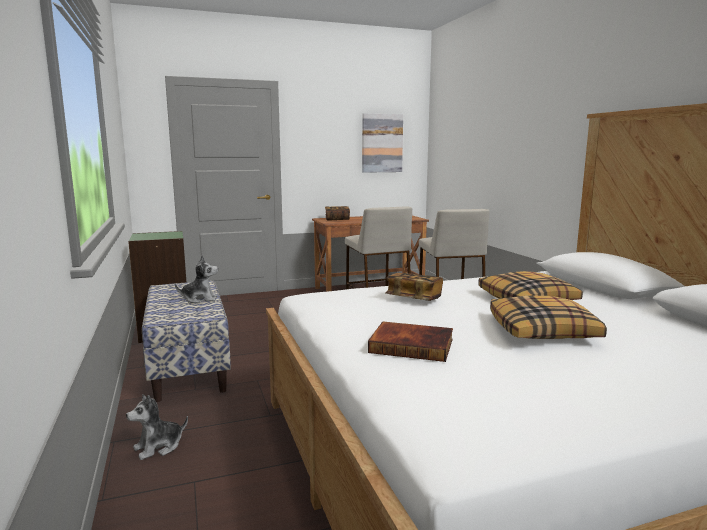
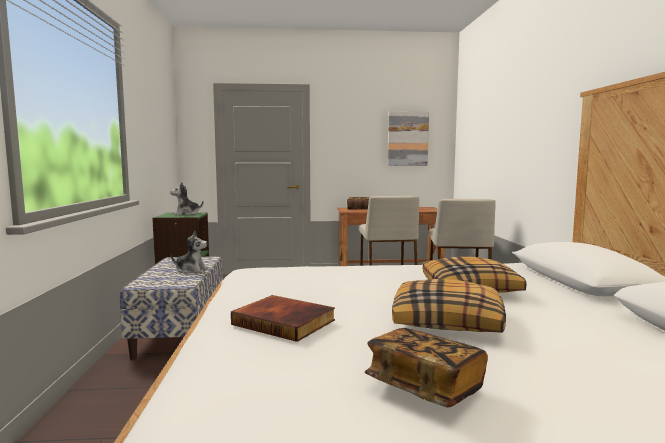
camera: 15 degrees right, 5 degrees down
plush toy [126,394,188,460] -> plush toy moved to [170,182,203,215]
book [385,273,443,301] -> book moved to [365,328,488,407]

